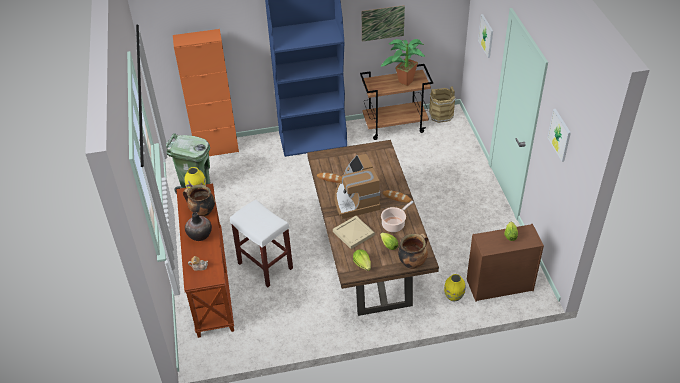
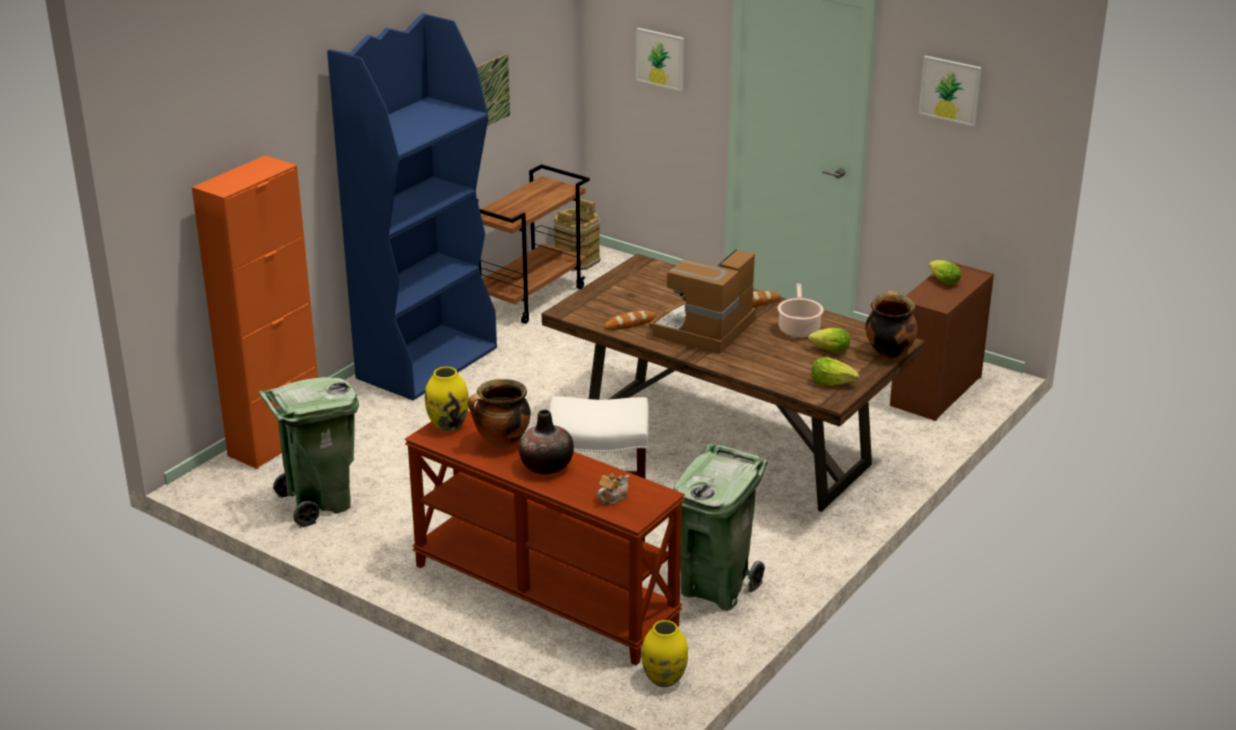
camera: 45 degrees left, 15 degrees down
beige tray [333,216,375,249] -> none
coffee machine [335,154,381,219] -> coffee machine turned 90 degrees clockwise [649,248,756,354]
potted plant [381,39,425,86] -> none
yellow vase [444,274,466,301] -> yellow vase moved to [642,620,688,687]
none -> green trash can [673,444,767,611]

